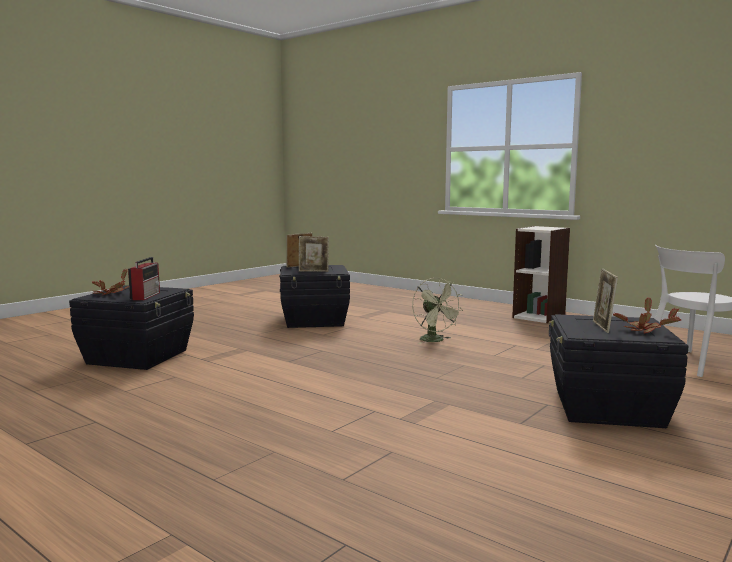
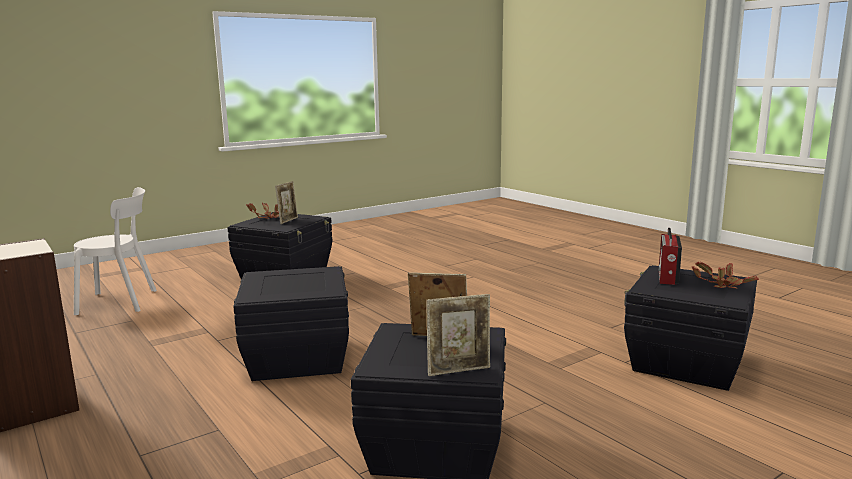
camera: 165 degrees left, 5 degrees up
green fan [412,278,463,344] -> black storage box [233,266,349,381]

